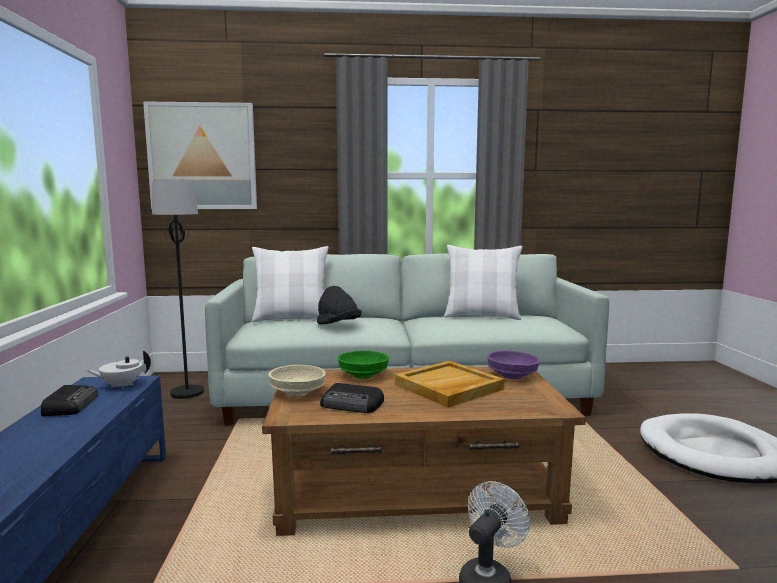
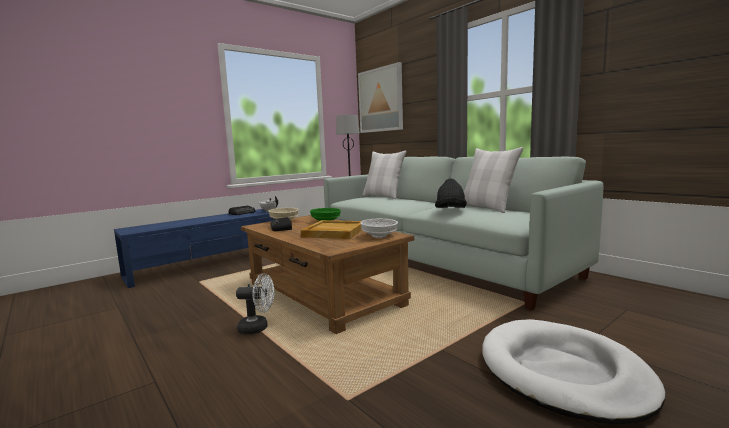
camera: 55 degrees right, 0 degrees up
black hat [317,286,362,324] -> black hat moved to [435,179,467,208]
purple bowl [487,351,540,379] -> white bowl [360,219,398,238]

